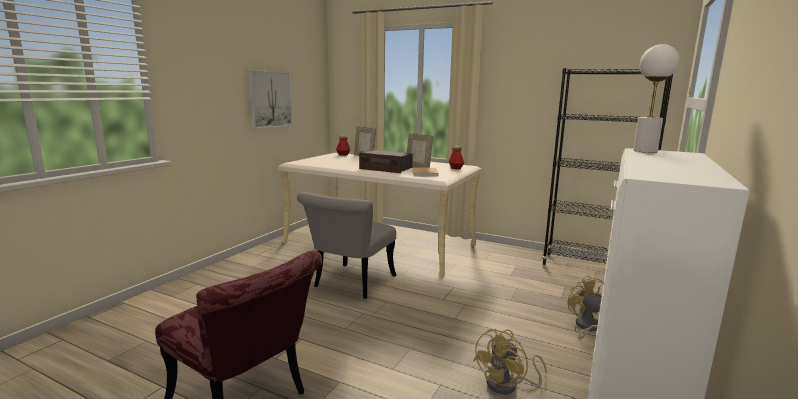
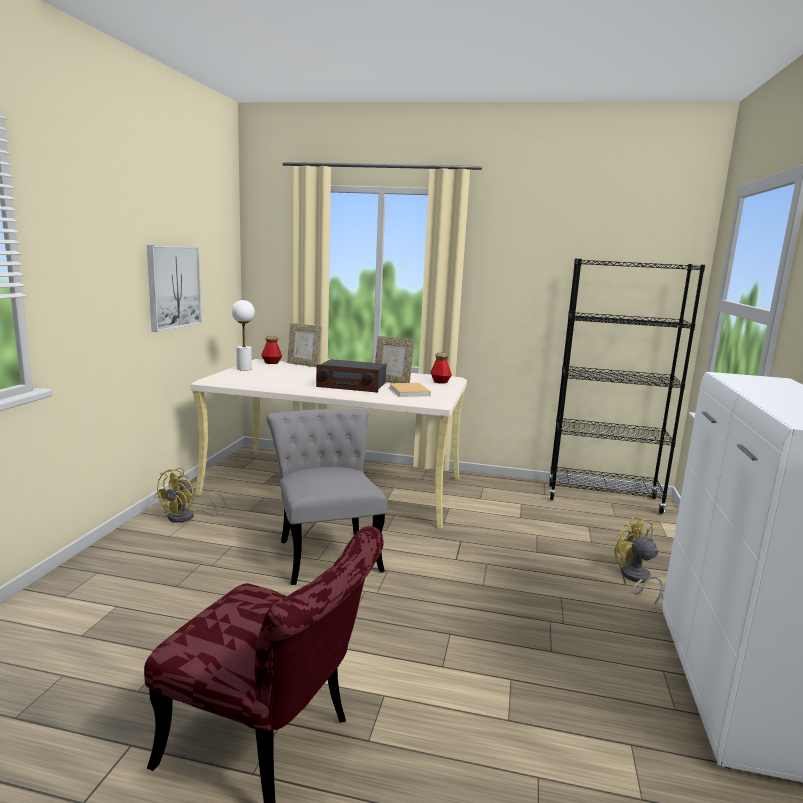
camera: 15 degrees left, 0 degrees up
grey chair [297,192,396,299] -> grey chair turned 150 degrees clockwise [266,409,387,585]
yellow fan [473,329,547,394] -> yellow fan moved to [154,468,227,523]
white table lamp [633,44,679,153] -> white table lamp moved to [232,300,255,371]

